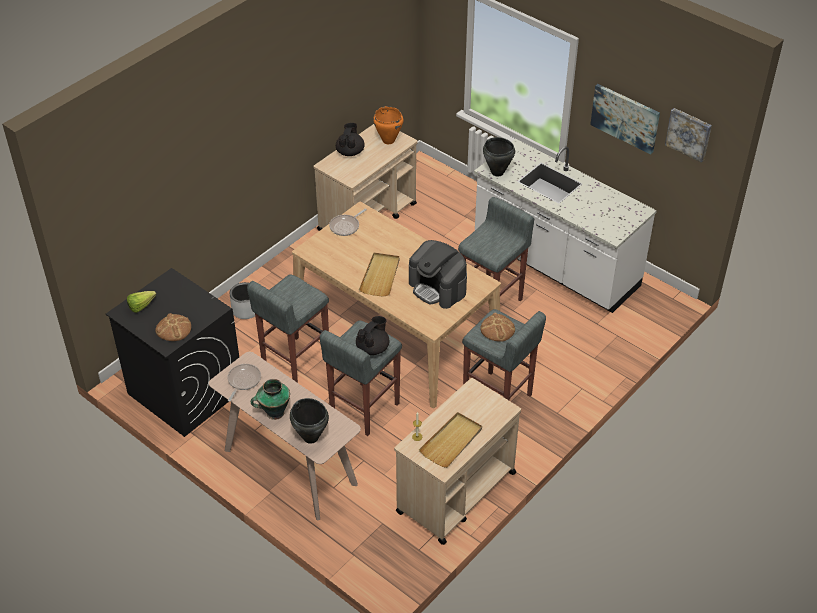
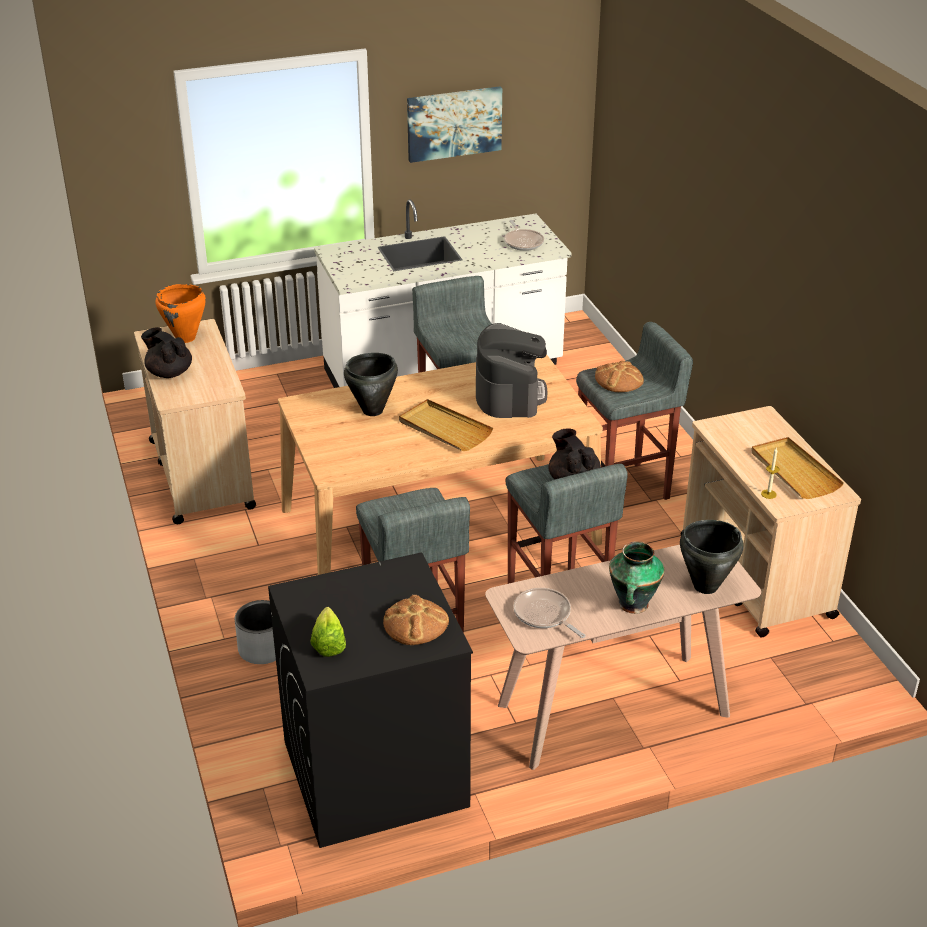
camera: 60 degrees left, 10 degrees down
frying pan [329,209,367,236] -> frying pan moved to [504,220,544,251]
coffee machine [409,240,467,309] -> coffee machine turned 75 degrees counterclockwise [476,323,547,418]
black cooking pot [483,137,515,176] -> black cooking pot moved to [344,353,398,416]
picture [665,108,712,163] -> none

